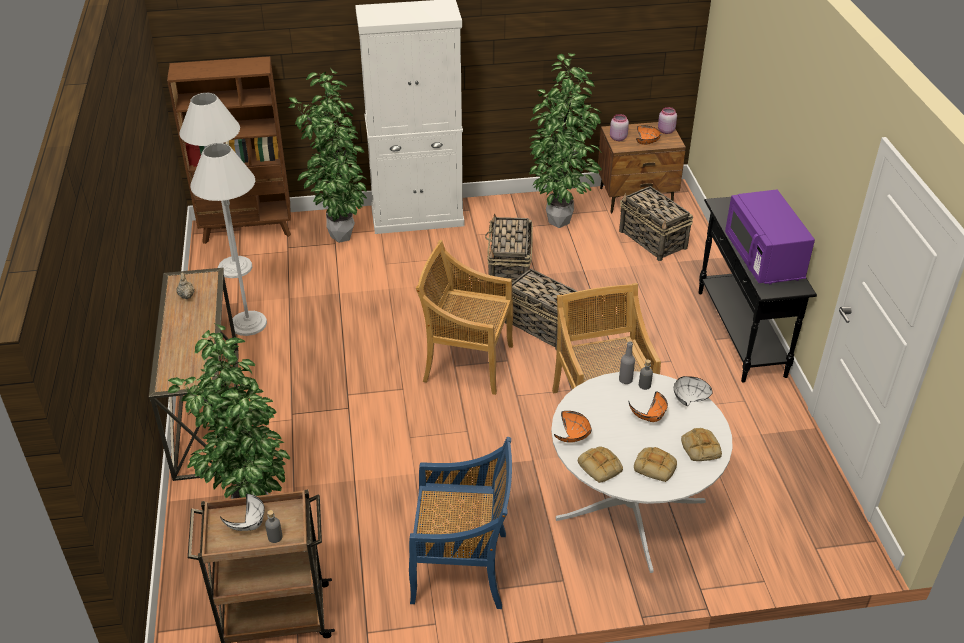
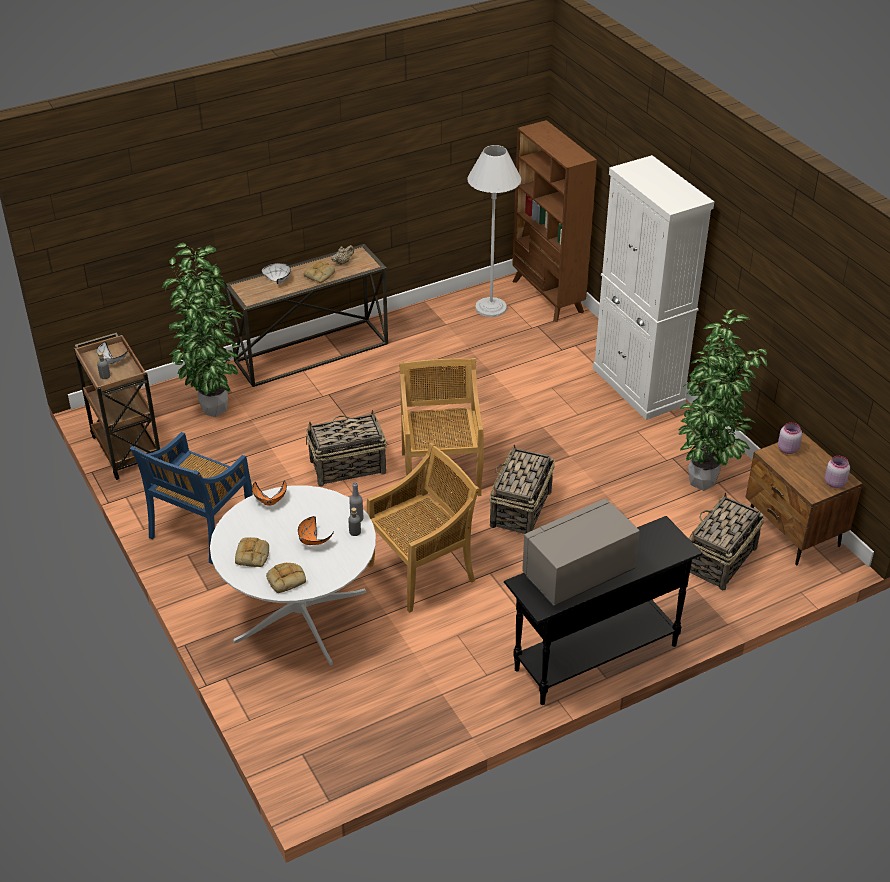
camera: 70 degrees right, 0 degrees up
white floor lamp [190,143,267,336] -> none
potted plant [289,69,367,243] -> none
blue chair [409,437,512,609] -> blue chair turned 45 degrees clockwise [130,432,253,564]
basket [485,214,533,291] -> basket moved to [306,410,387,487]
bread [578,446,623,483] -> bread moved to [304,260,335,283]
orange bowl [636,126,661,145] -> none
white bowl [674,376,713,406] -> white bowl moved to [261,263,291,284]
purple microwave [725,189,815,284] -> grey microwave [522,499,640,606]

